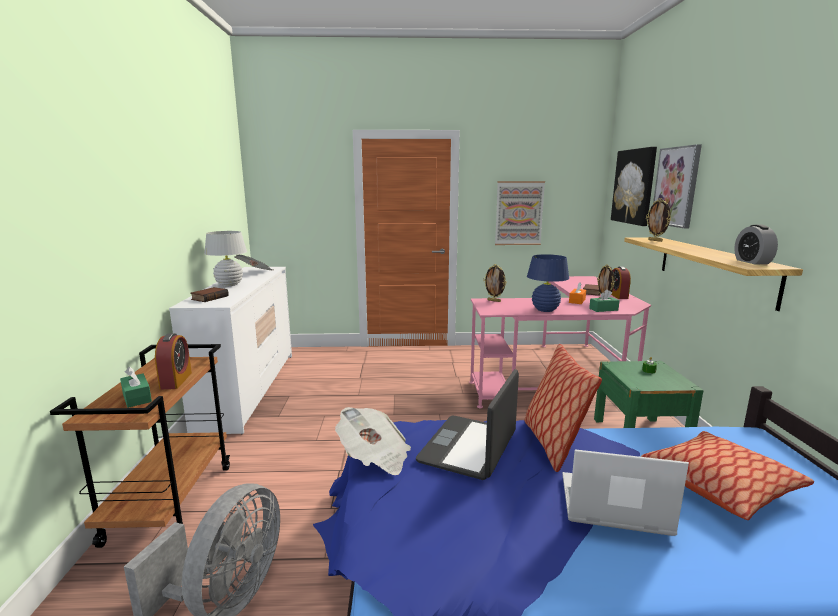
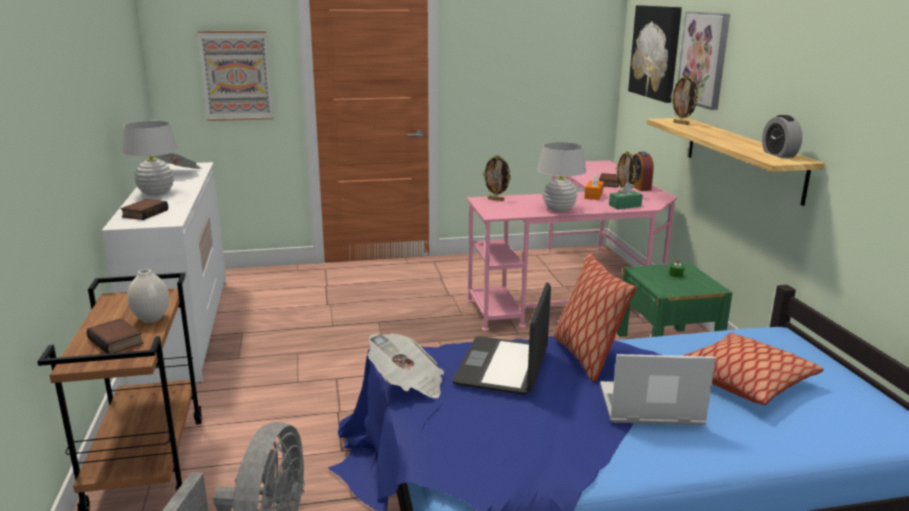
camera: 10 degrees left, 5 degrees up
green tissue box [120,367,152,408] -> book [87,318,144,354]
alarm clock [155,333,192,390] -> white vase [127,269,169,323]
picture [495,181,545,245] -> picture moved to [198,31,273,121]
blue table lamp [527,254,569,312] -> white table lamp [537,142,586,212]

